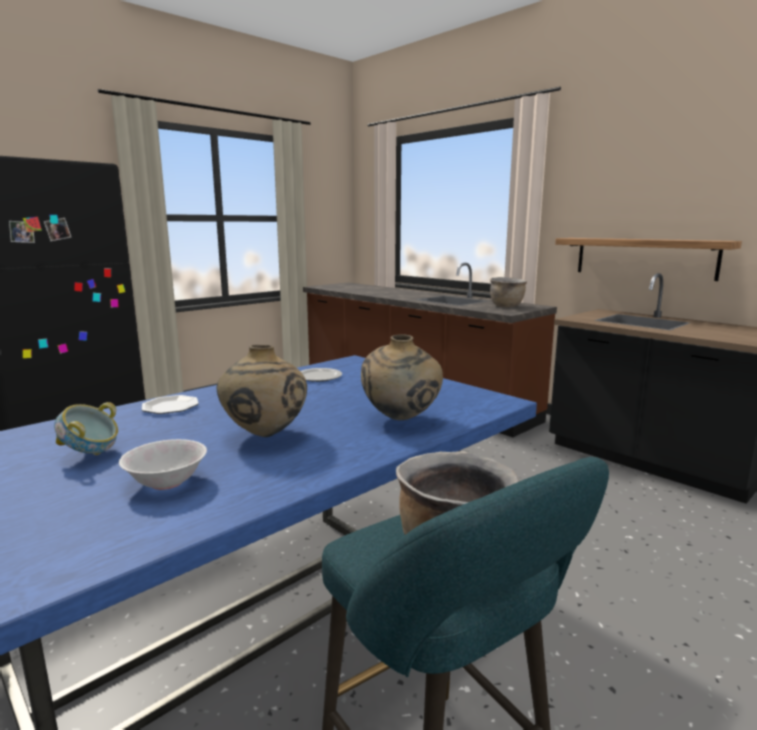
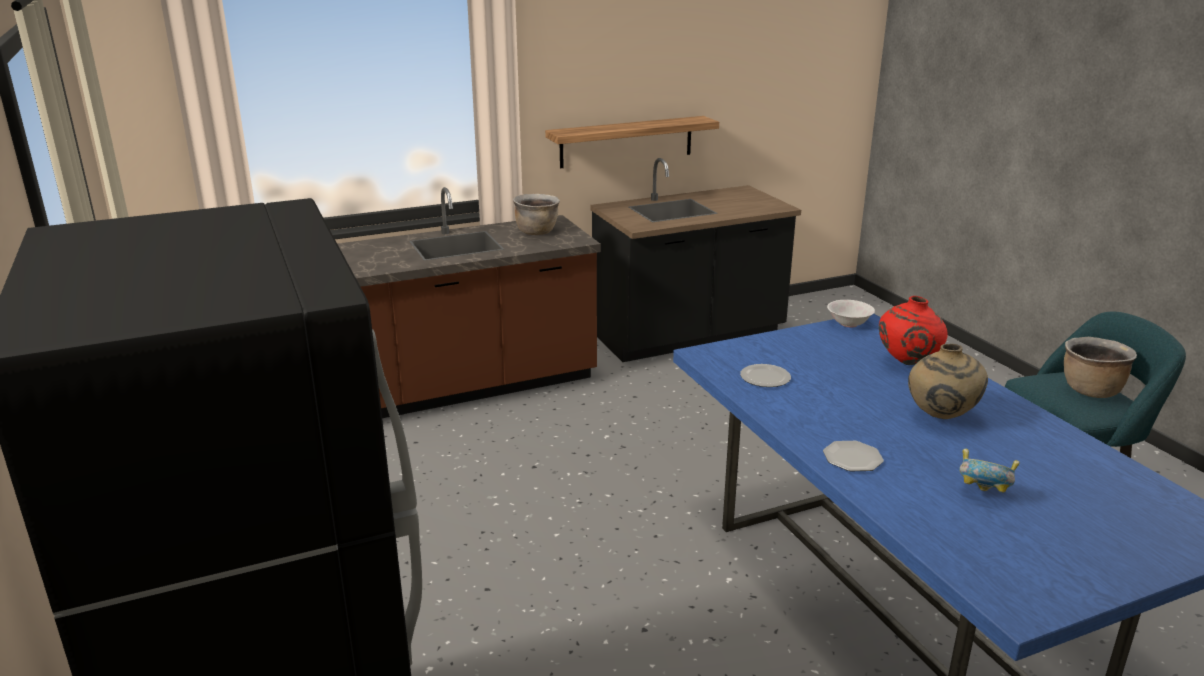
camera: 70 degrees left, 10 degrees up
white bowl [119,439,207,490] -> white bowl moved to [827,300,875,327]
beige vase [361,334,443,420] -> red vase [879,296,948,365]

